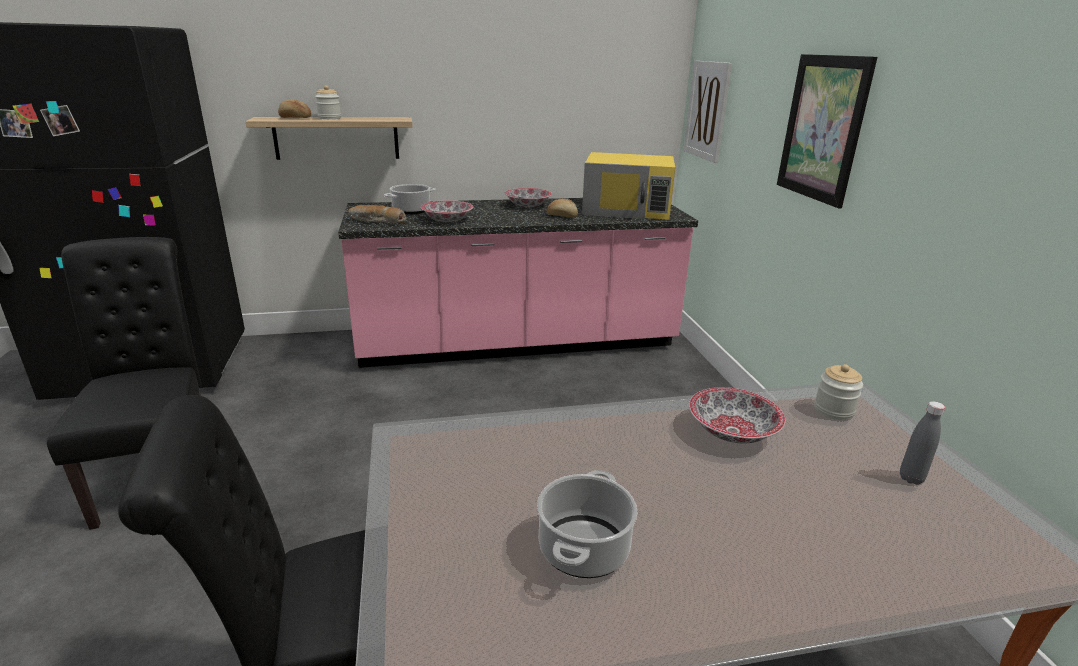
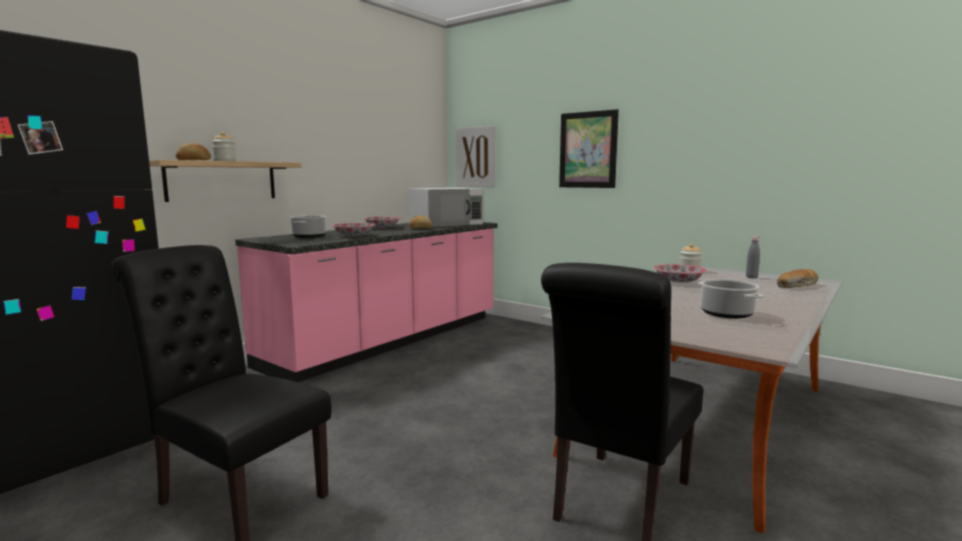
camera: 40 degrees left, 15 degrees down
bread [348,205,406,223] -> bread moved to [777,269,818,288]
yellow microwave [582,152,675,220] -> white microwave [408,188,483,227]

